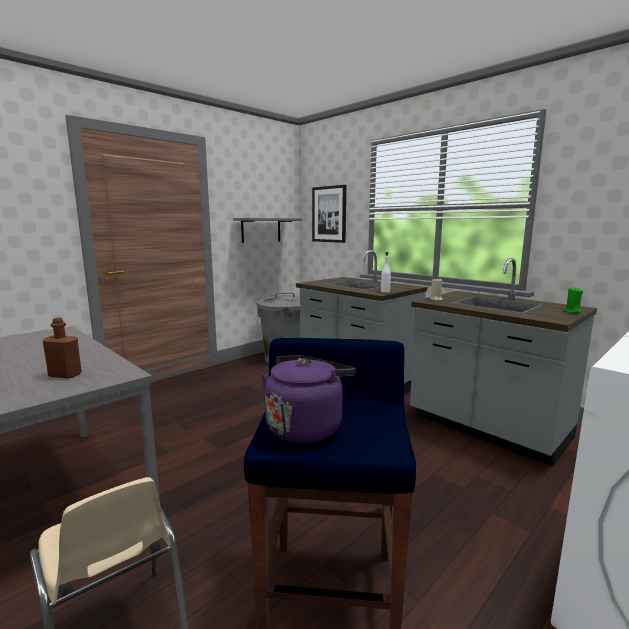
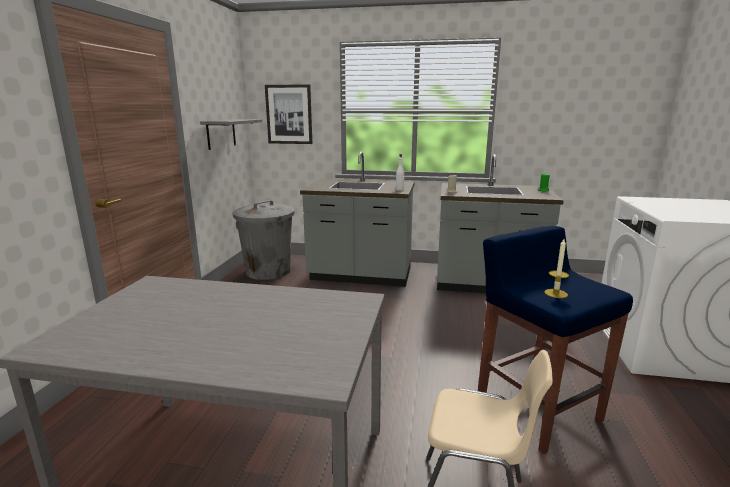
camera: 35 degrees left, 5 degrees up
brown bottle [43,318,82,379] -> none
purple kettle [261,355,356,443] -> candle [544,239,569,298]

